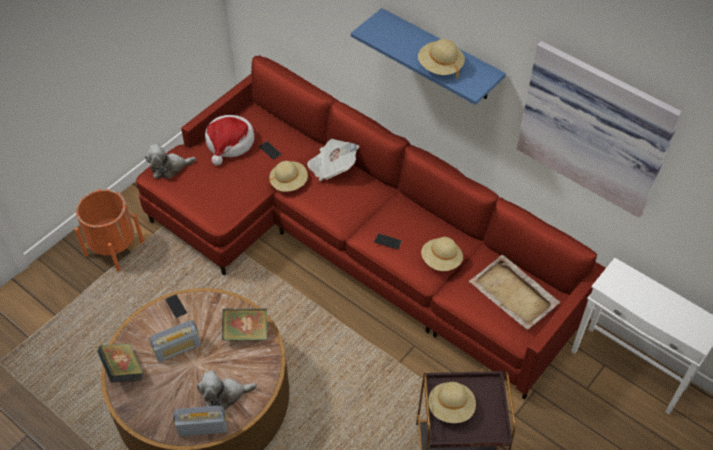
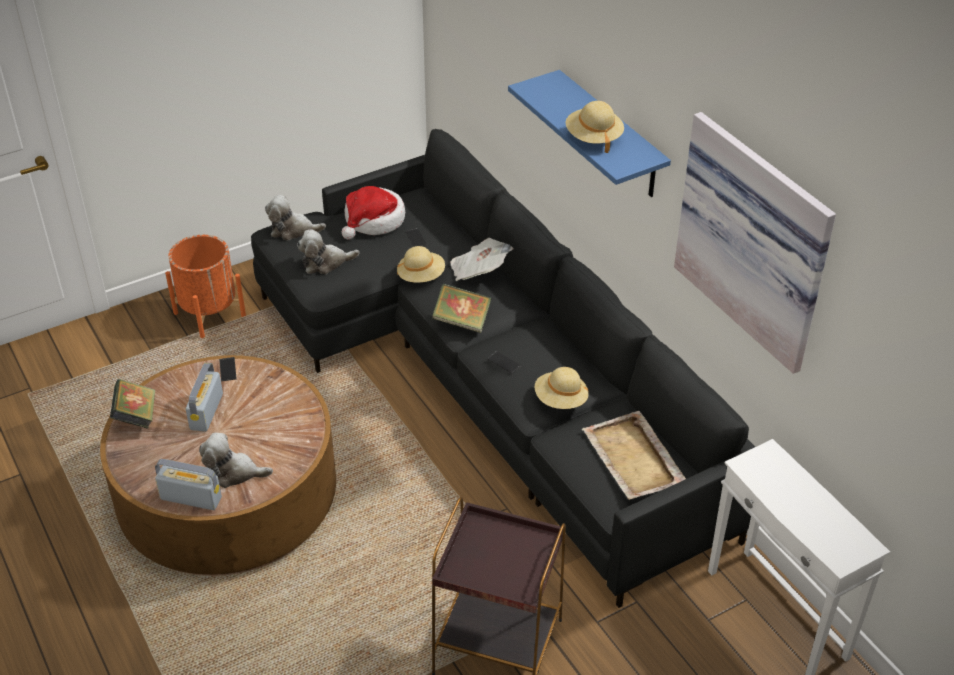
camera: 20 degrees right, 10 degrees down
red sofa [136,55,606,400] -> black sofa [251,129,755,608]
radio [150,320,201,362] -> radio turned 105 degrees clockwise [186,362,223,432]
book [222,309,267,341] -> book moved to [432,283,492,333]
beige hat [428,382,476,423] -> none
none -> plush toy [297,229,360,274]

